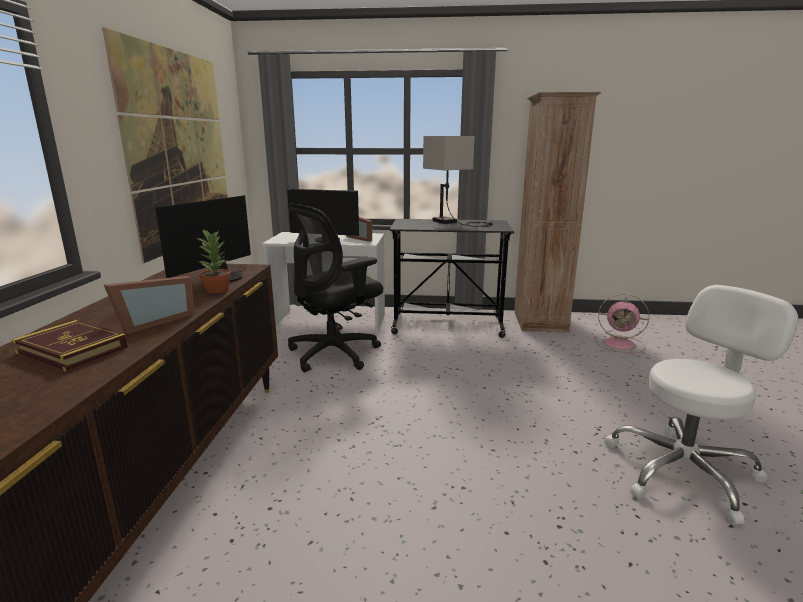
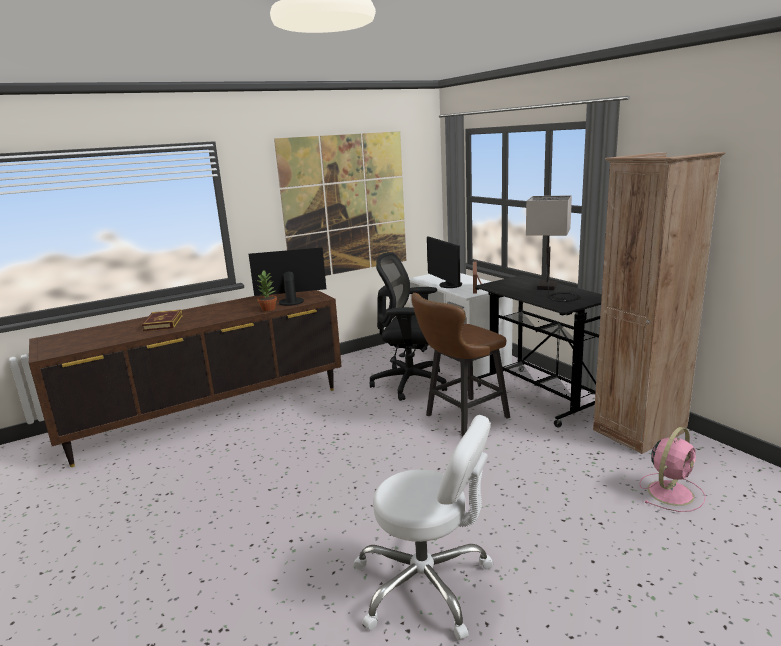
camera: 55 degrees right, 0 degrees up
picture frame [104,276,195,334] -> none
pink fan [594,294,649,353] -> pink fan turned 120 degrees counterclockwise [640,427,706,512]
none -> brown stool [411,293,510,437]

